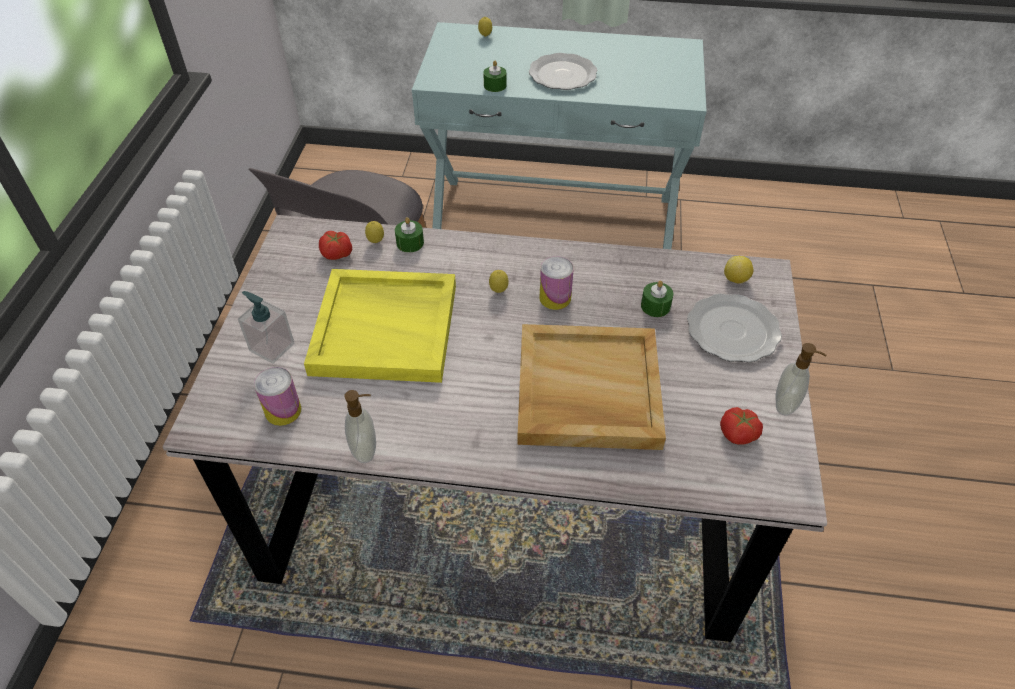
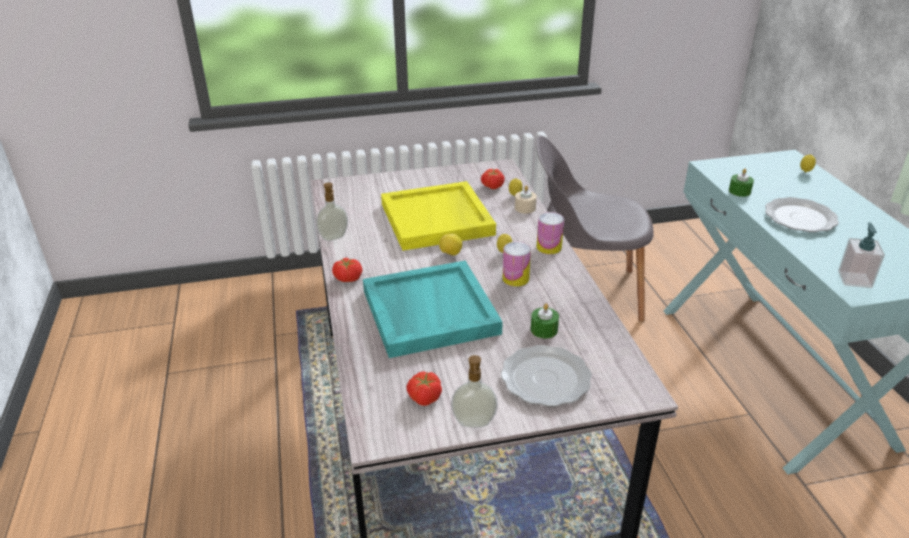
camera: 70 degrees right, 15 degrees down
soap dispenser [238,291,294,364] -> soap dispenser moved to [838,222,885,288]
can [254,367,301,426] -> can moved to [537,212,564,254]
green candle [395,217,424,252] -> beige candle [515,185,537,214]
beige tray [517,324,666,450] -> turquoise tray [363,260,503,358]
lemon [724,256,754,284] -> lemon moved to [439,233,462,256]
none -> tomato [332,258,363,282]

